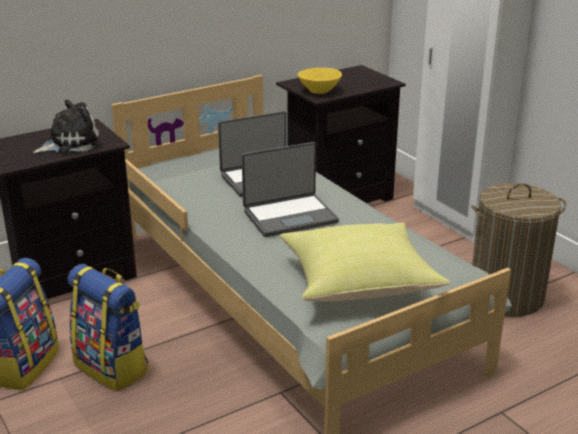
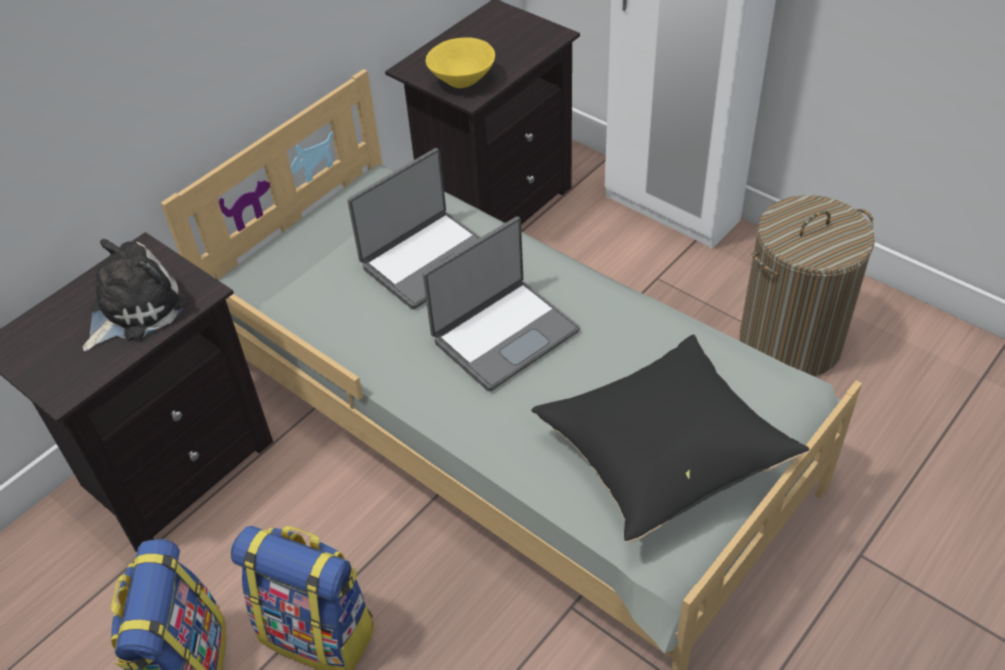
camera: 15 degrees left, 20 degrees up
yellow pillow [279,223,450,302] -> black pillow [532,335,809,542]

